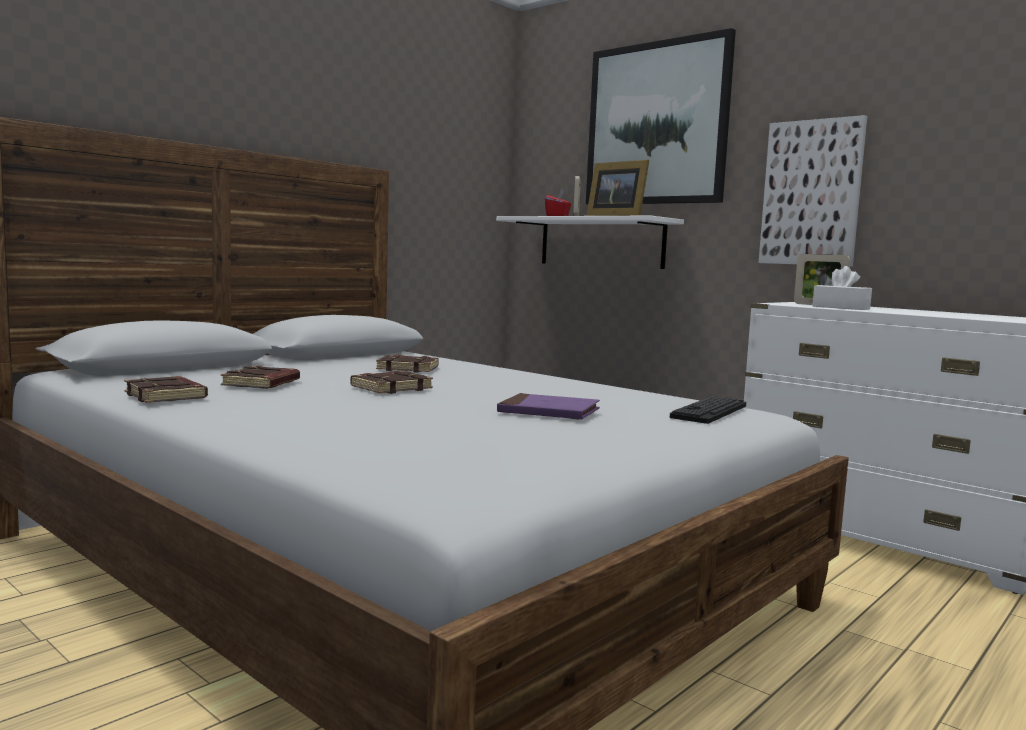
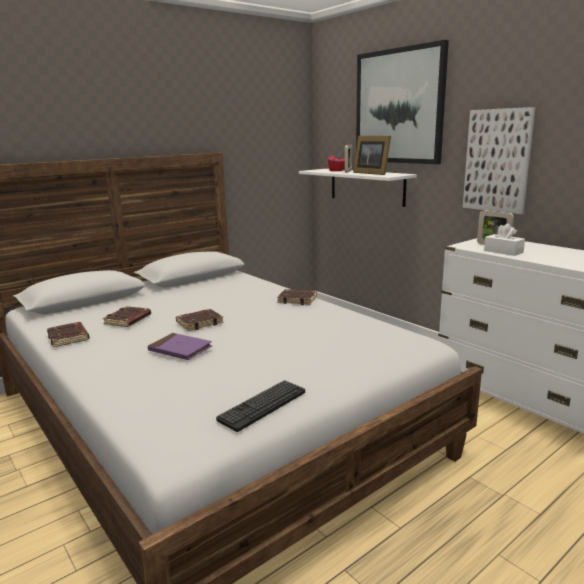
camera: 10 degrees right, 10 degrees up
brown book [376,355,439,373] -> brown book moved to [277,289,317,305]
purple book [497,393,600,420] -> purple book moved to [147,333,212,360]
keyboard [670,396,746,424] -> keyboard moved to [216,380,305,432]

